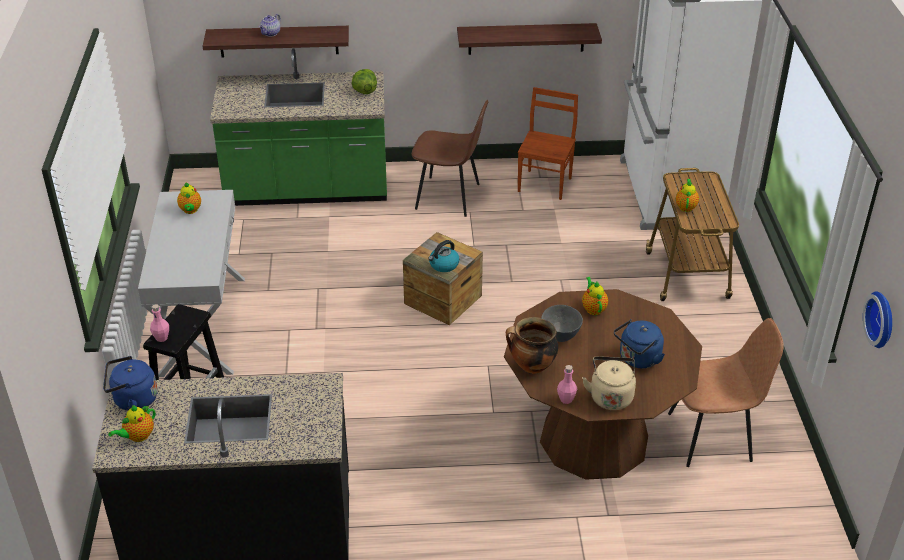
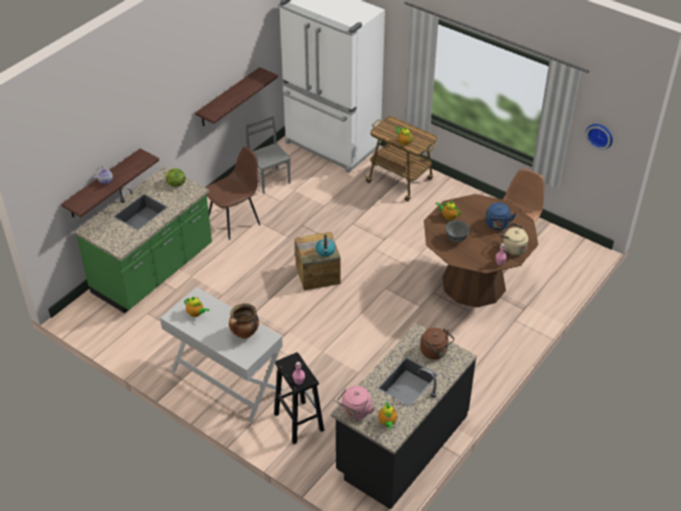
camera: 50 degrees left, 5 degrees up
blue kettle [103,356,158,411] -> pink kettle [337,386,375,419]
cooking pot [506,317,558,374] -> cooking pot moved to [229,303,259,339]
brown chair [518,87,578,200] -> grey chair [245,116,291,194]
none -> brown kettle [420,328,454,359]

